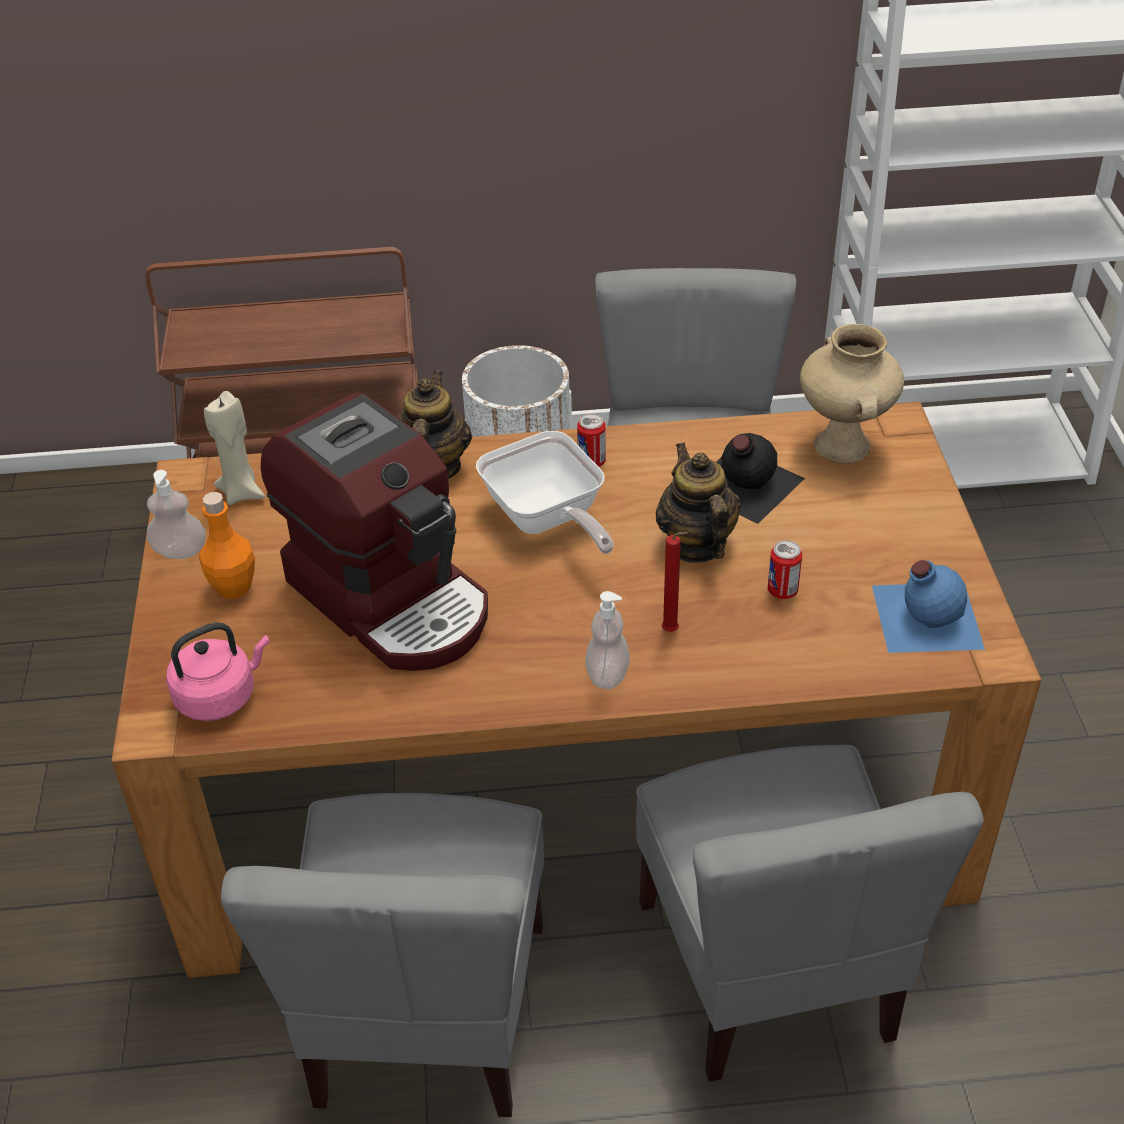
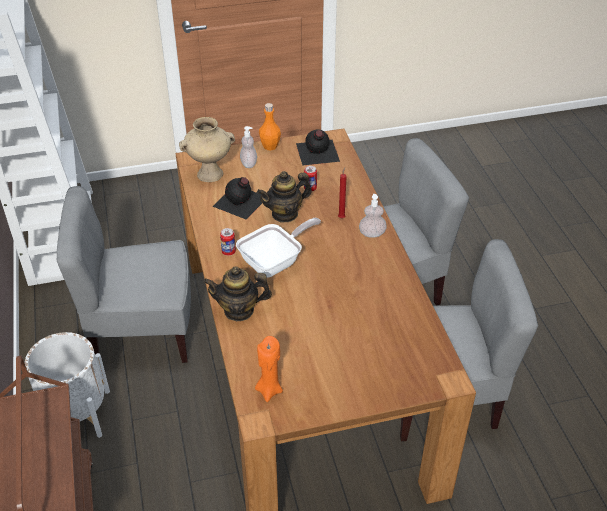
camera: 100 degrees left, 0 degrees up
soap dispenser [147,470,206,559] -> soap dispenser moved to [240,126,257,168]
pink kettle [166,622,270,721] -> none
orange bottle [199,492,255,599] -> orange bottle moved to [259,103,281,150]
beige candle [204,391,265,505] -> orange candle [255,336,283,402]
coffee machine [261,392,488,671] -> none
blue bottle [872,560,985,653] -> black bottle [296,129,340,166]

